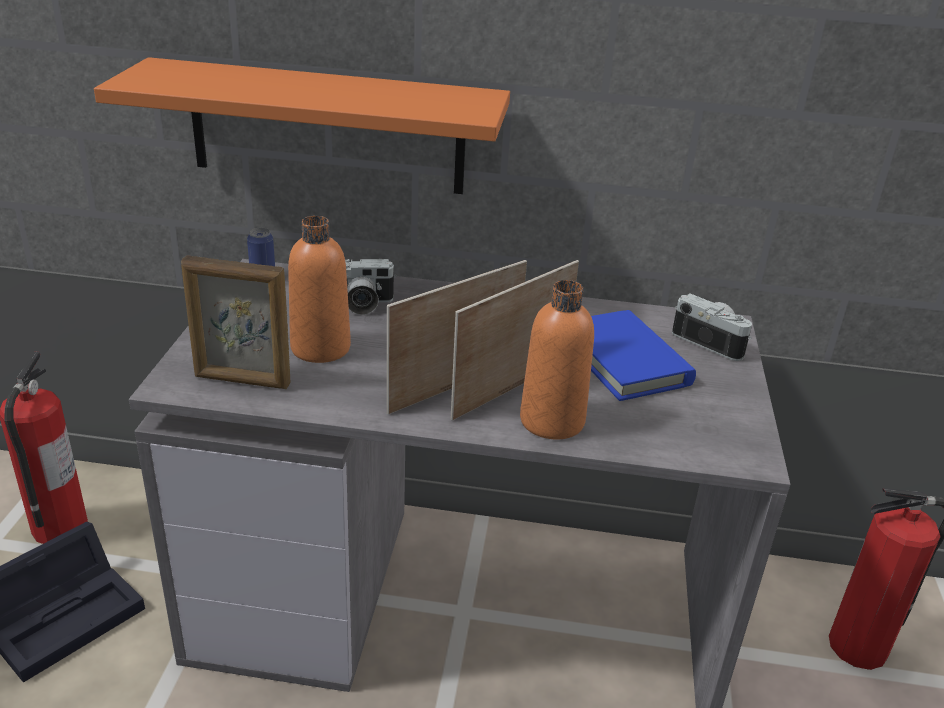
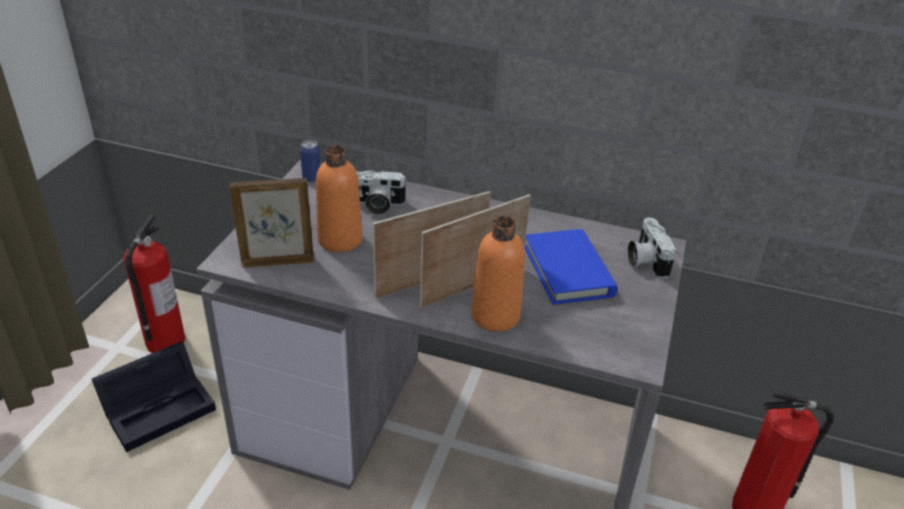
camera: 10 degrees right, 5 degrees up
orange shelf [94,57,510,194] -> none
picture frame [181,255,291,389] -> picture frame turned 150 degrees clockwise [230,178,314,268]
camera [672,294,752,361] -> camera turned 150 degrees counterclockwise [628,217,677,279]

